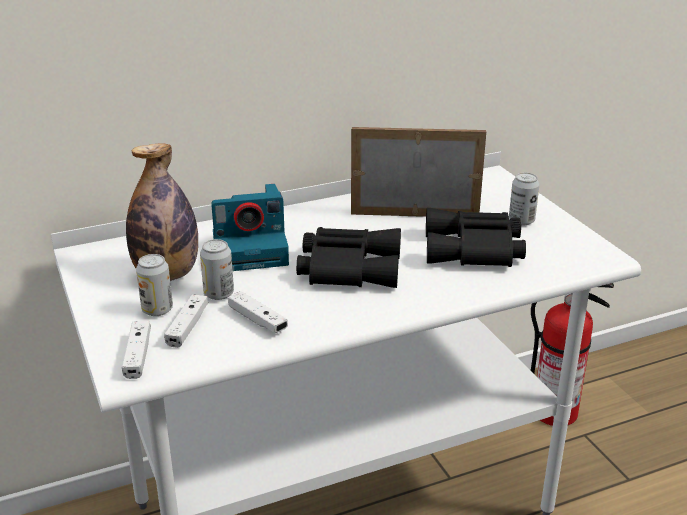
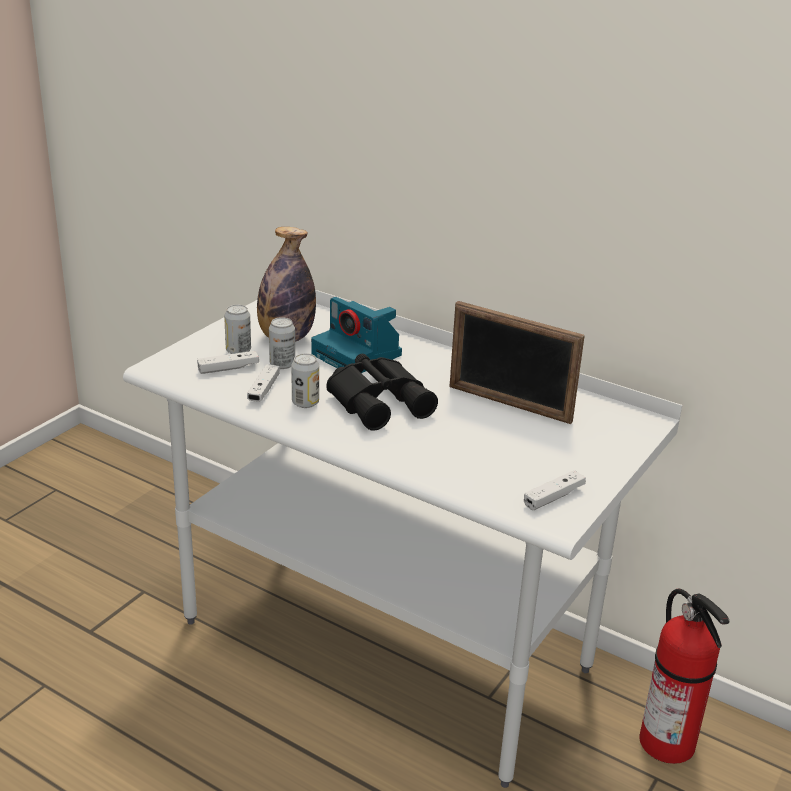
camera: 55 degrees right, 0 degrees up
white game controller [122,321,151,379] -> white game controller moved to [524,470,586,510]
picture frame [351,127,486,217] -> picture frame turned 150 degrees clockwise [449,301,585,424]
black binoculars [426,208,526,267] -> none
can [509,172,540,226] -> can moved to [291,353,319,408]

